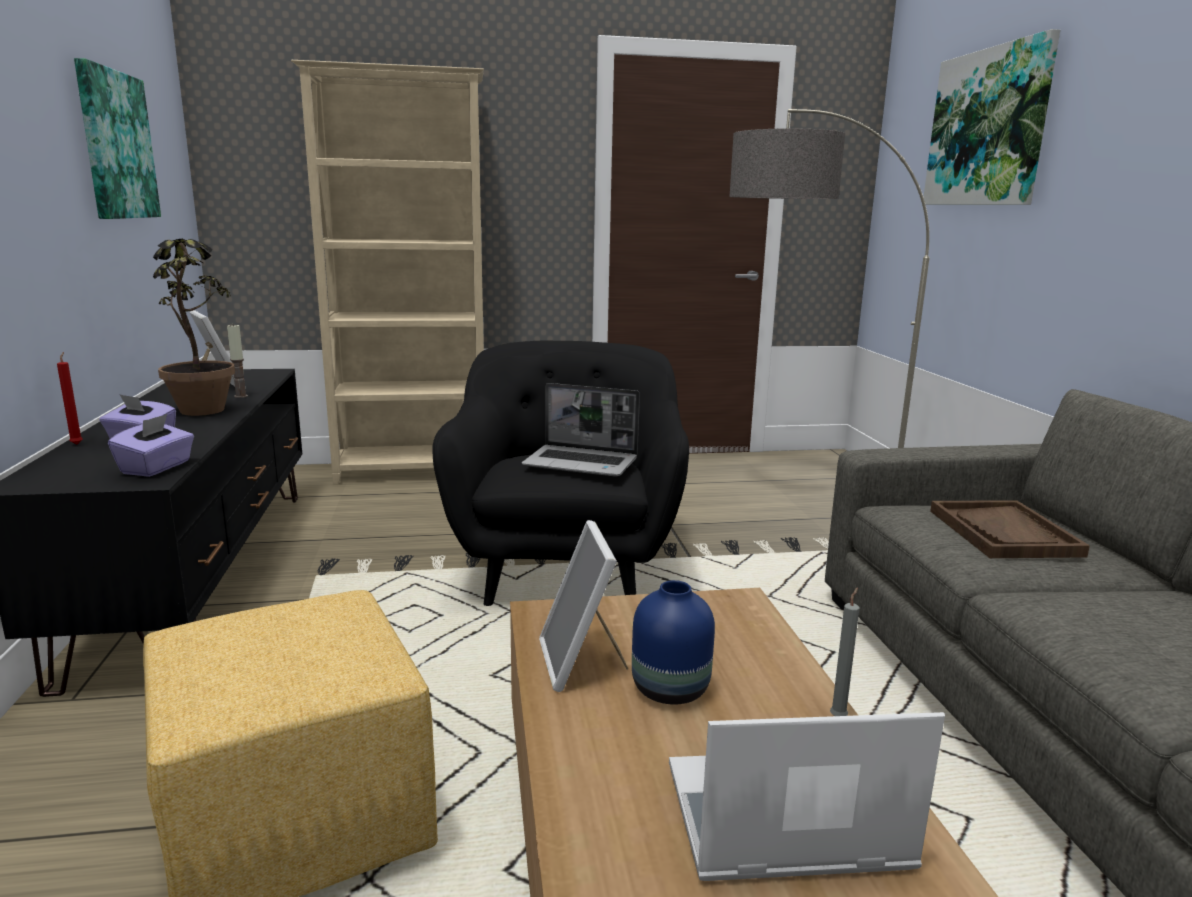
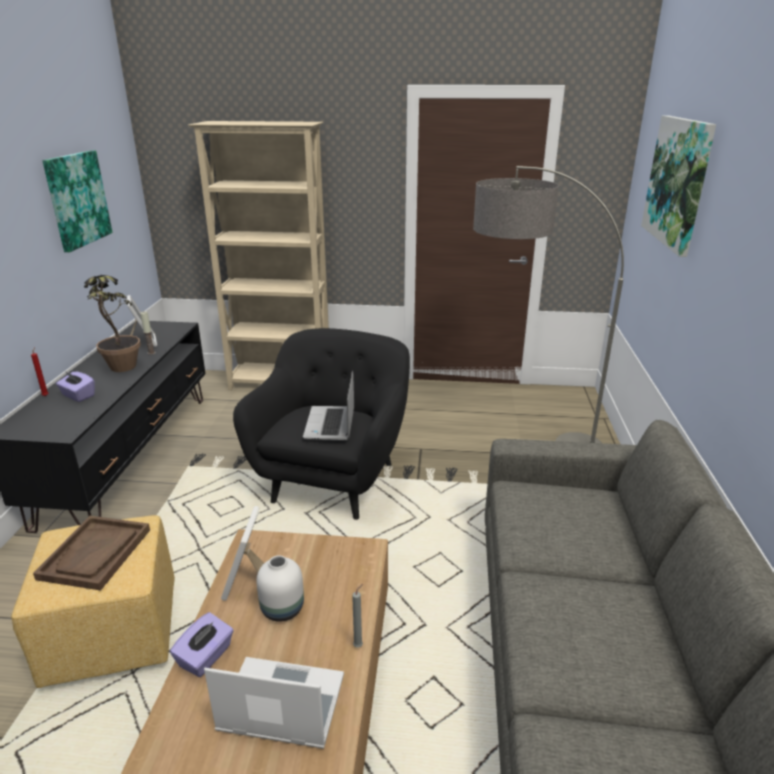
camera: 15 degrees right, 10 degrees up
purple tissue box [108,414,194,477] -> purple tissue box moved to [170,612,234,677]
laptop [522,383,640,476] -> laptop turned 60 degrees clockwise [303,371,354,440]
blue vase [632,580,715,705] -> white vase [256,555,304,622]
brown tray [930,500,1090,558] -> brown tray moved to [33,516,150,591]

